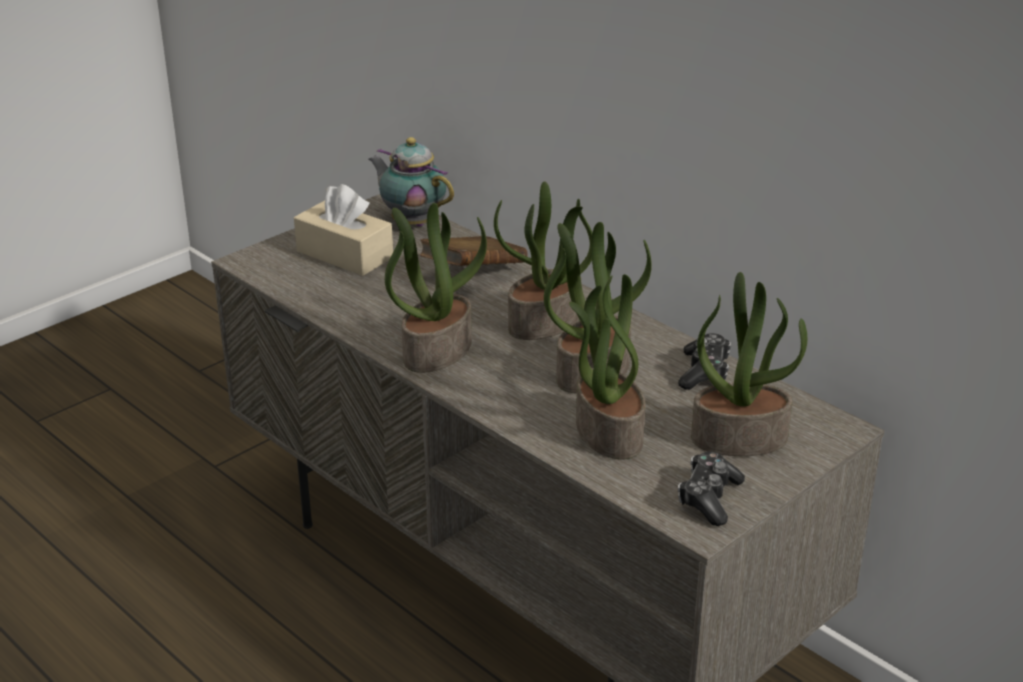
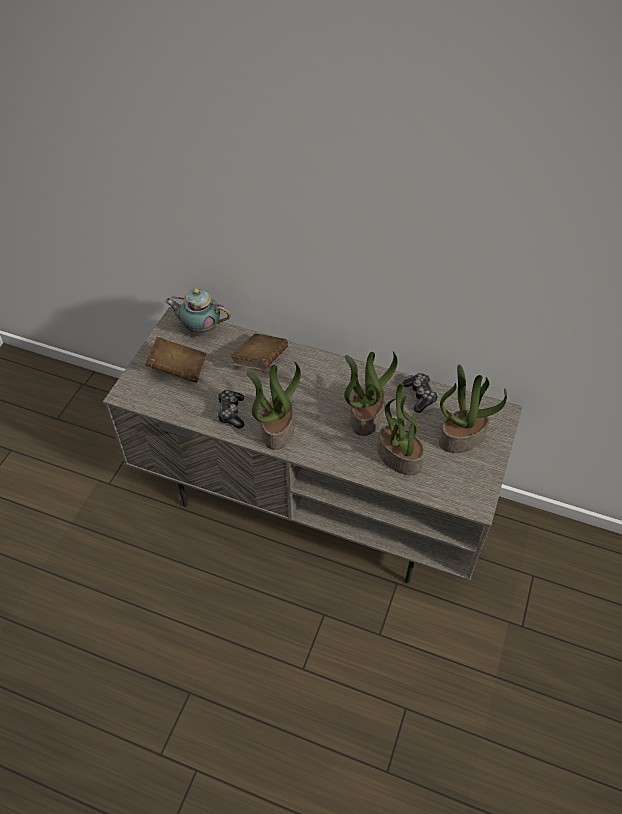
camera: 25 degrees left, 20 degrees up
beige tissue box [294,184,393,276] -> brown book [145,337,207,383]
potted plant [494,181,592,340] -> none
game controller [678,452,745,526] -> game controller moved to [217,390,244,429]

